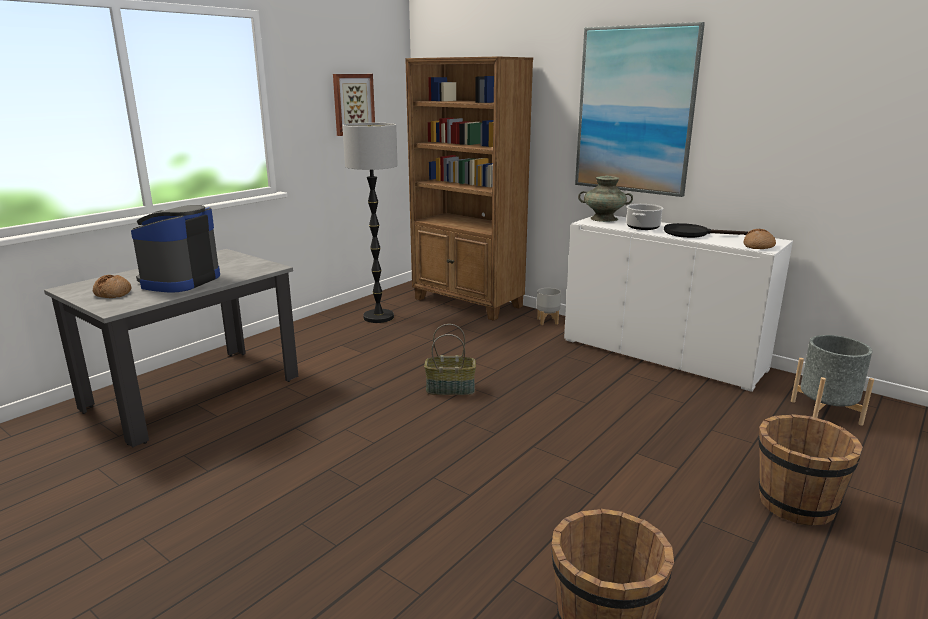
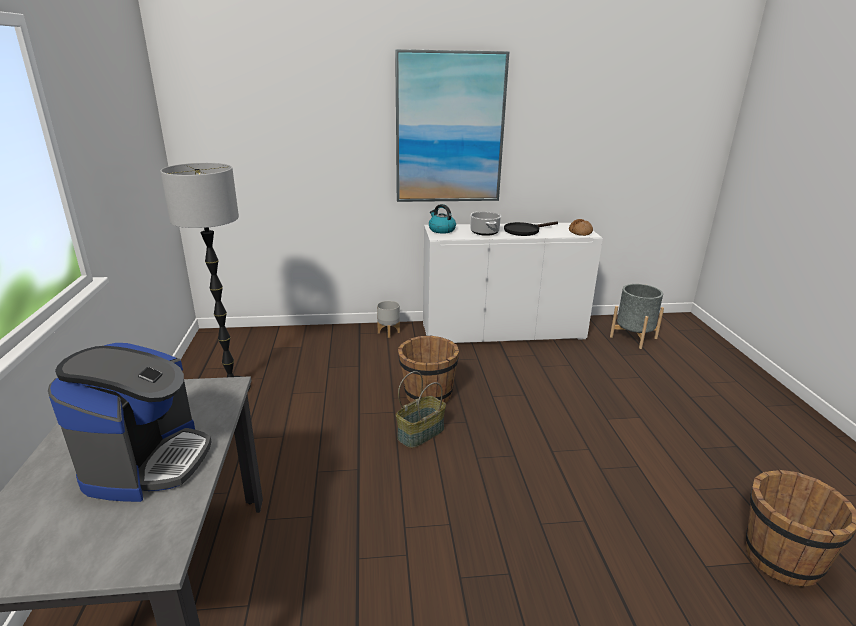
camera: 45 degrees left, 5 degrees up
bread [93,275,132,298] -> none
coffee machine [131,205,220,293] -> coffee machine turned 150 degrees counterclockwise [48,343,211,502]
picture [333,74,375,136] -> none
brown bookcase [405,57,533,321] -> none
turquoise vase [578,176,633,222] -> kettle [429,204,456,234]
brown bucket [758,414,863,526] -> brown bucket moved to [398,336,459,403]

